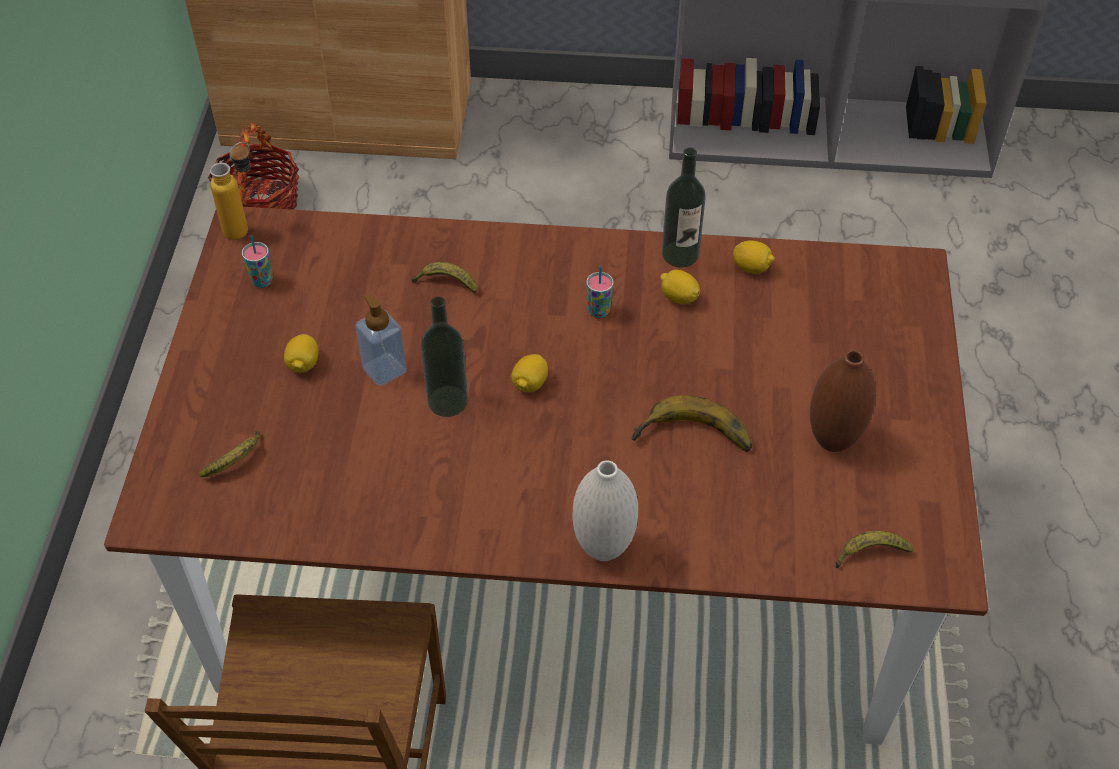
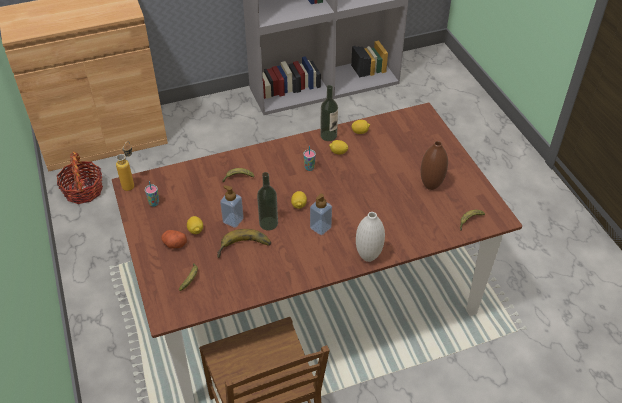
camera: 25 degrees left, 5 degrees down
banana [631,395,752,452] -> banana moved to [217,229,271,258]
none -> potato [161,230,187,248]
none -> soap dispenser [310,194,332,235]

